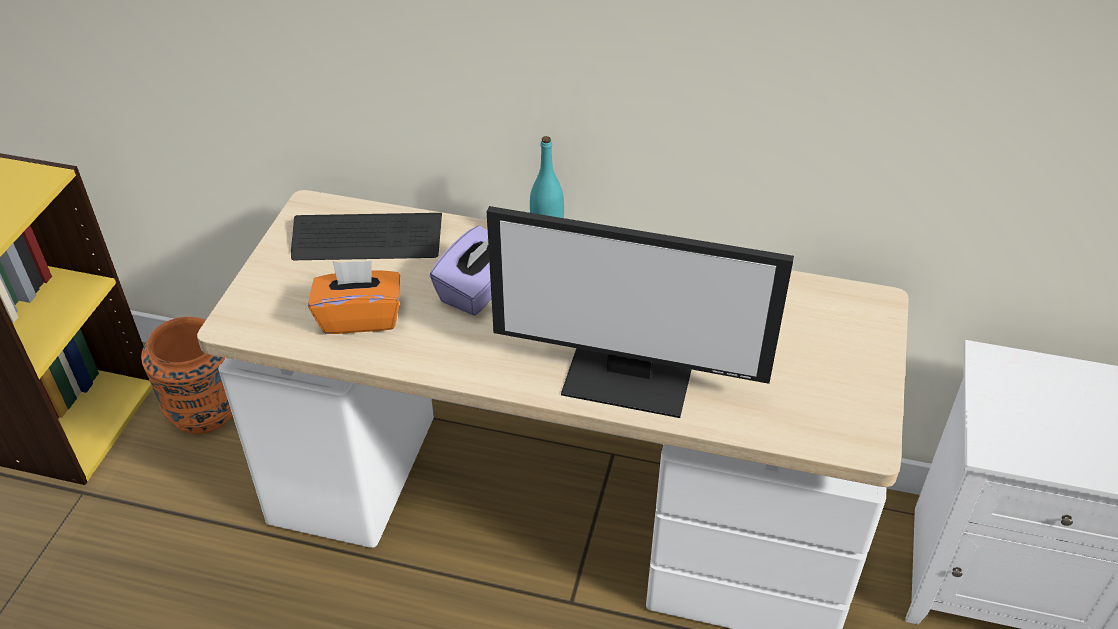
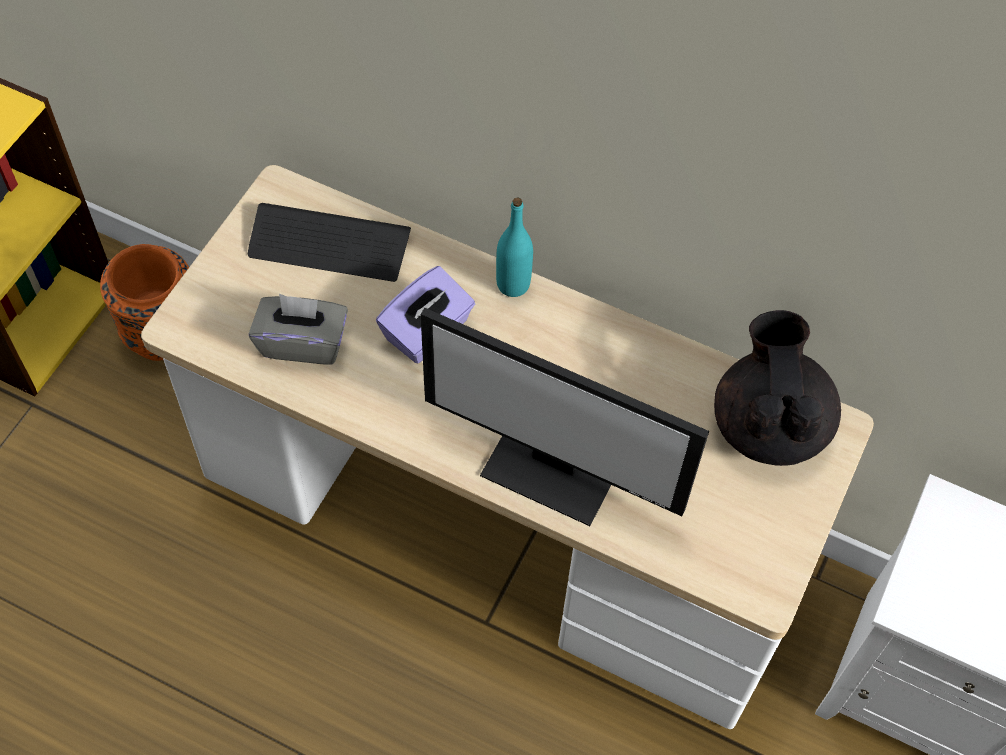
camera: 10 degrees right, 15 degrees up
orange tissue box [308,260,400,334] -> grey tissue box [249,294,348,365]
none -> black teapot [714,310,841,466]

